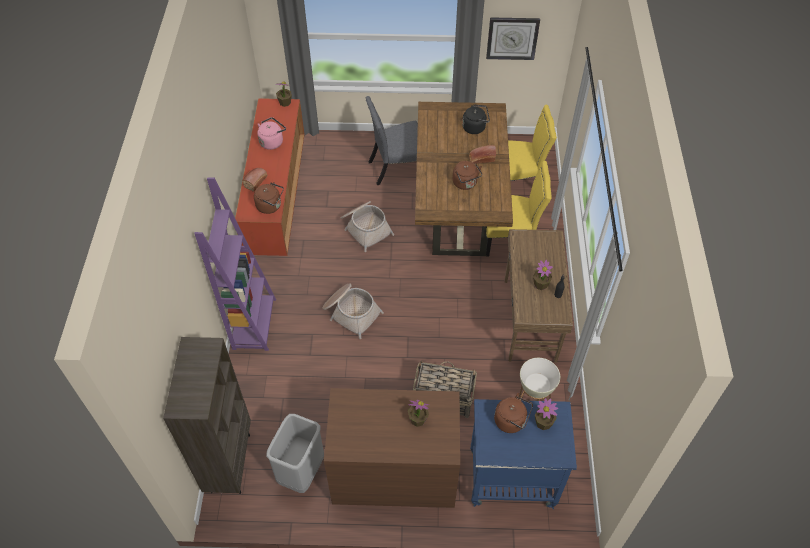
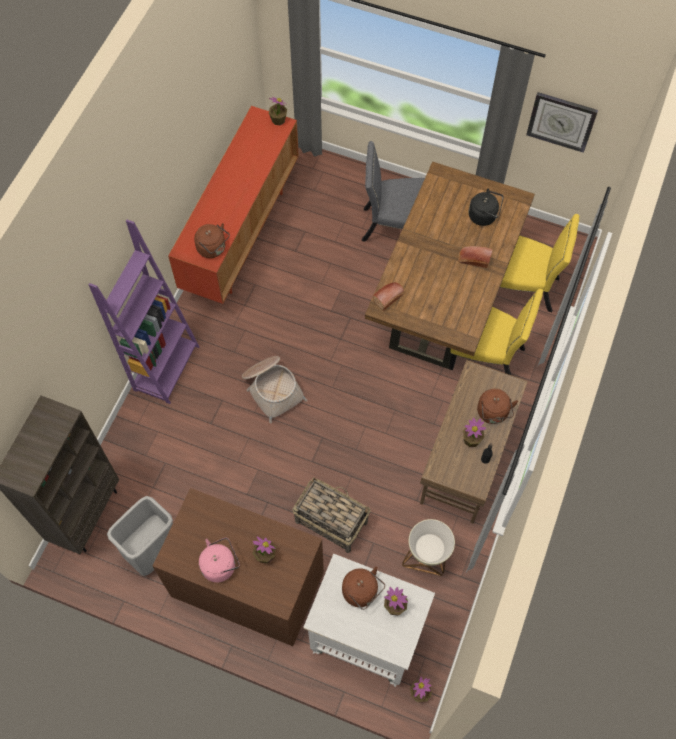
camera: 20 degrees right, 10 degrees up
bread [242,168,267,192] -> bread moved to [373,282,404,311]
pink kettle [257,117,286,150] -> pink kettle moved to [199,537,240,583]
basket [340,201,394,252] -> none
brown kettle [453,161,482,190] -> brown kettle moved to [477,389,518,424]
blue cart [470,399,577,509] -> white cart [303,554,435,687]
none -> potted plant [410,677,432,702]

